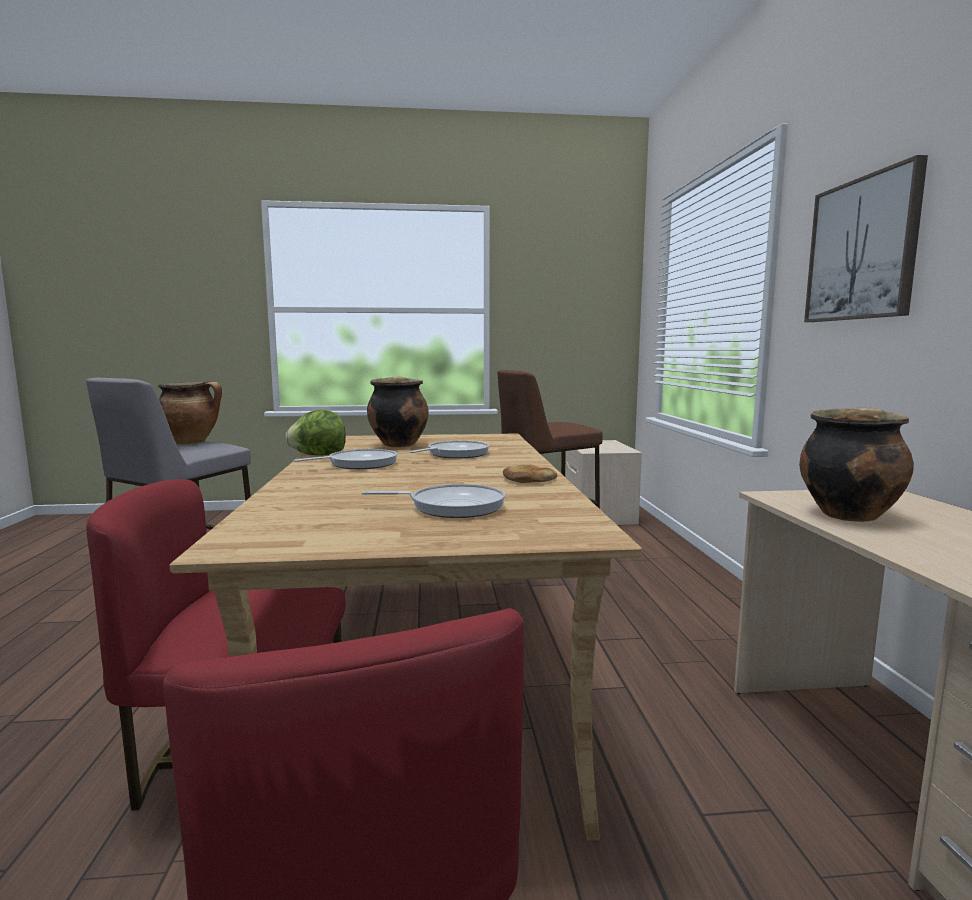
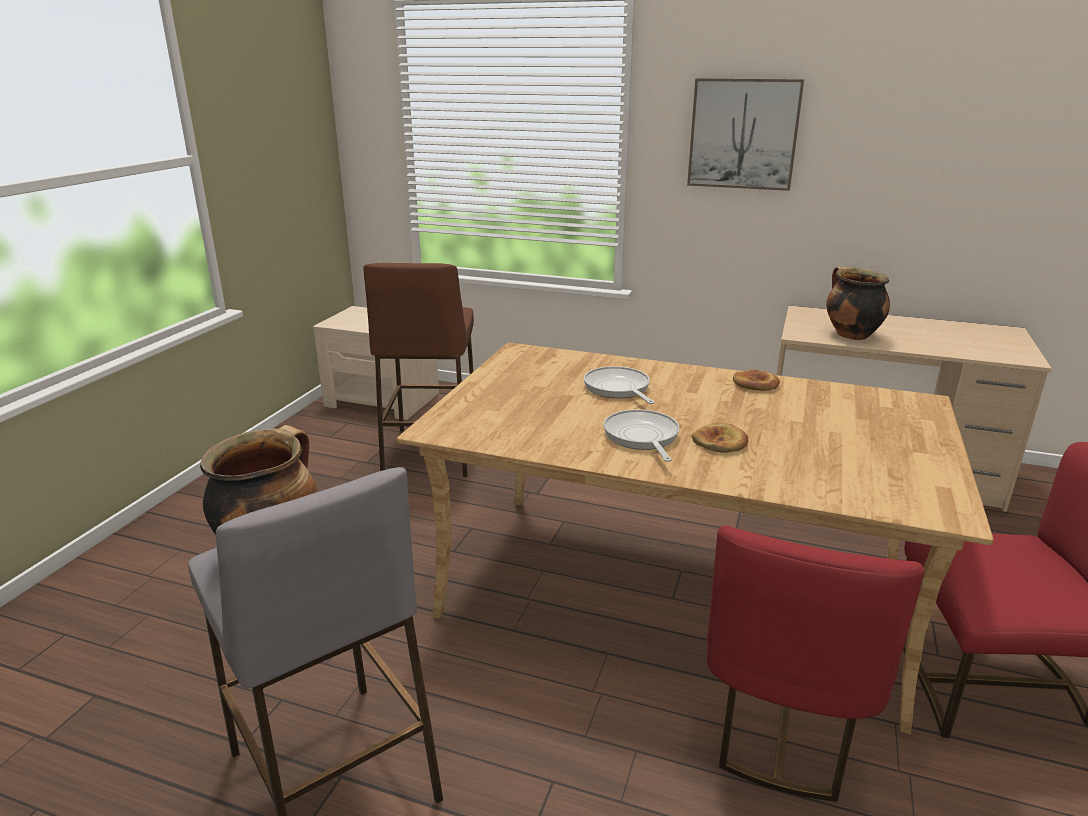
camera: 65 degrees left, 15 degrees up
lettuce [286,410,346,456] -> none
frying pan [362,484,505,518] -> none
cooking pot [367,377,429,448] -> none
none -> bread [691,423,748,453]

